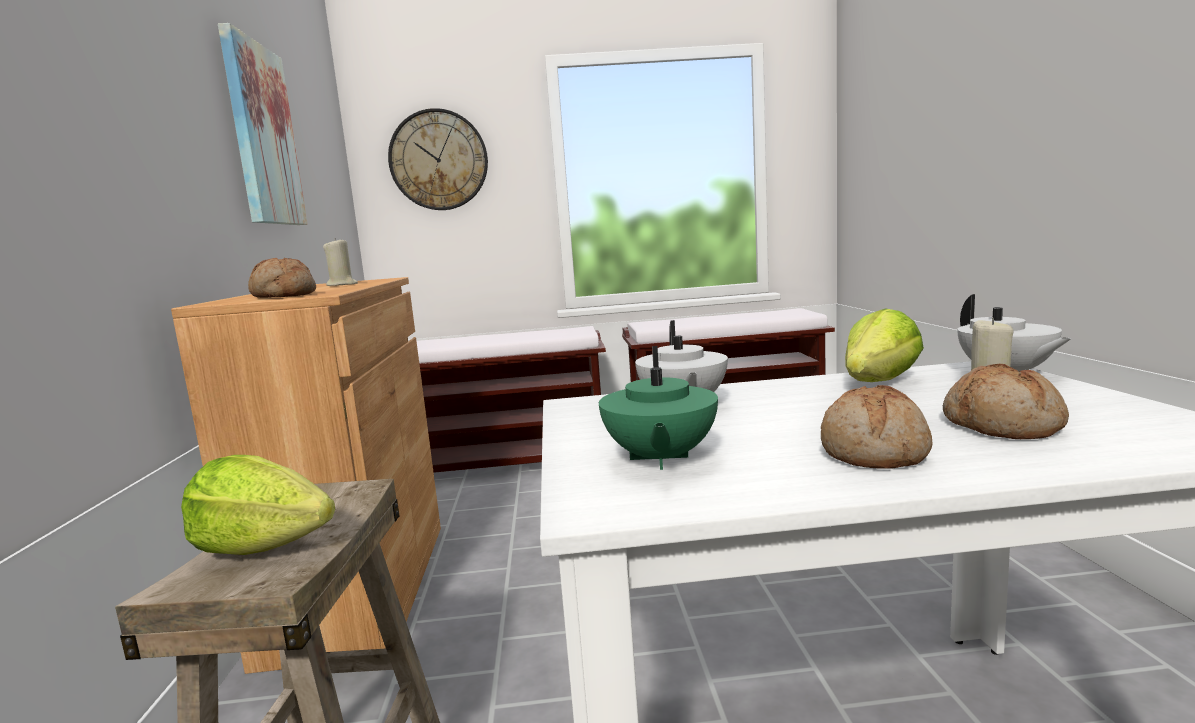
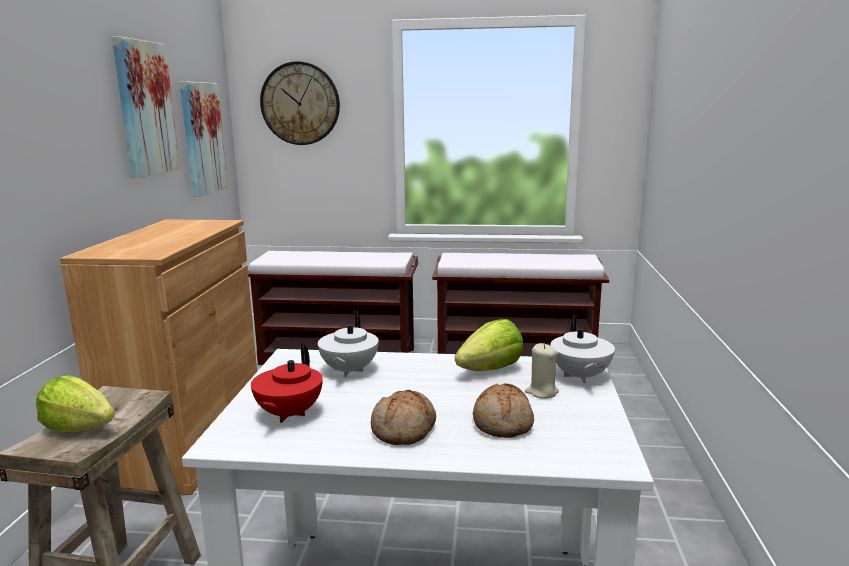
camera: 10 degrees right, 5 degrees up
bread [248,258,316,298] -> none
beige candle [323,238,358,286] -> none
green teapot [599,346,718,470] -> red teapot [251,343,323,423]
none -> picture [179,81,228,197]

